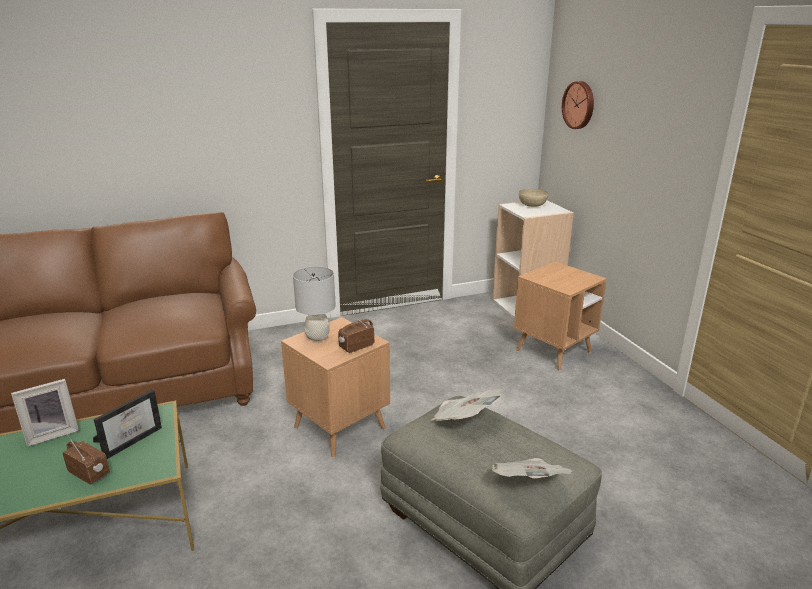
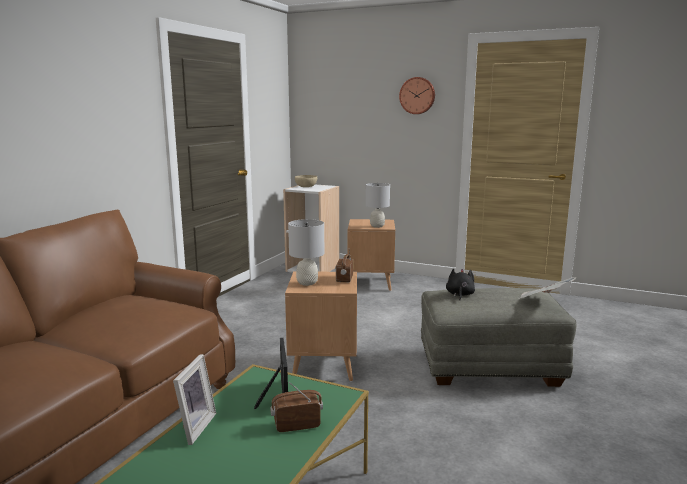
camera: 45 degrees left, 10 degrees down
newspaper [431,389,502,421] -> black plush toy [446,269,475,300]
wall clock [562,81,594,129] -> wall clock moved to [399,77,435,114]
none -> grey table lamp [366,183,390,228]

